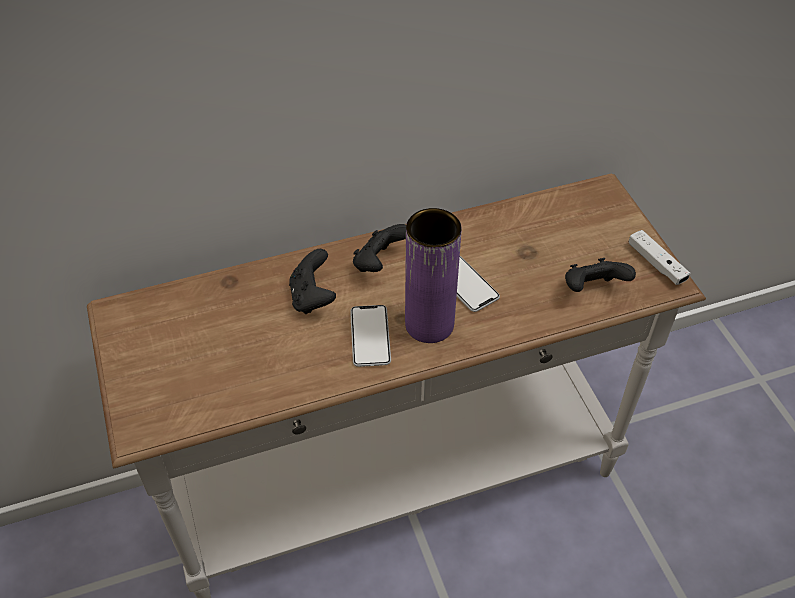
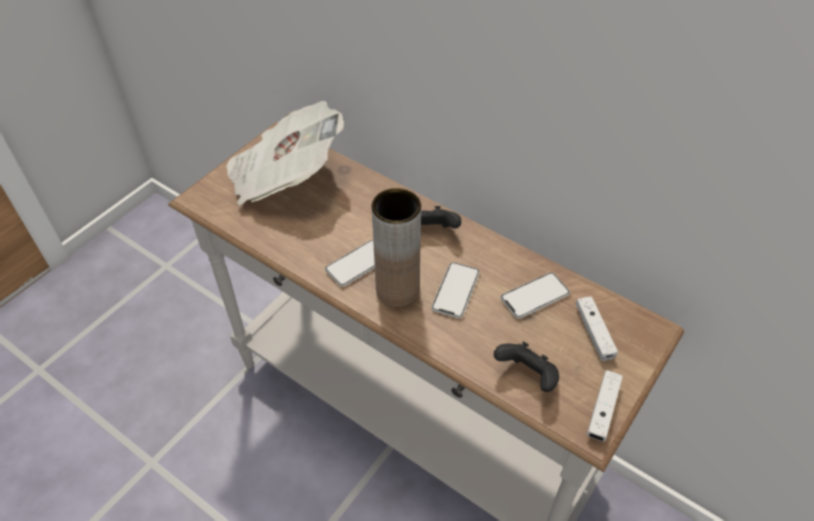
camera: 55 degrees right, 0 degrees up
black game controller [289,249,336,314] -> none
purple vase [405,208,462,343] -> brown vase [372,188,421,307]
none -> newspaper [226,101,344,205]
none -> phone [500,272,570,319]
none -> white game controller [576,296,618,361]

